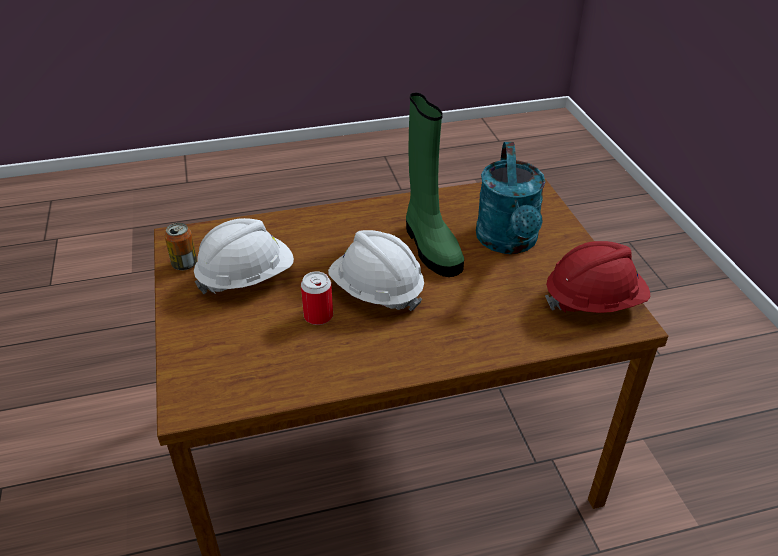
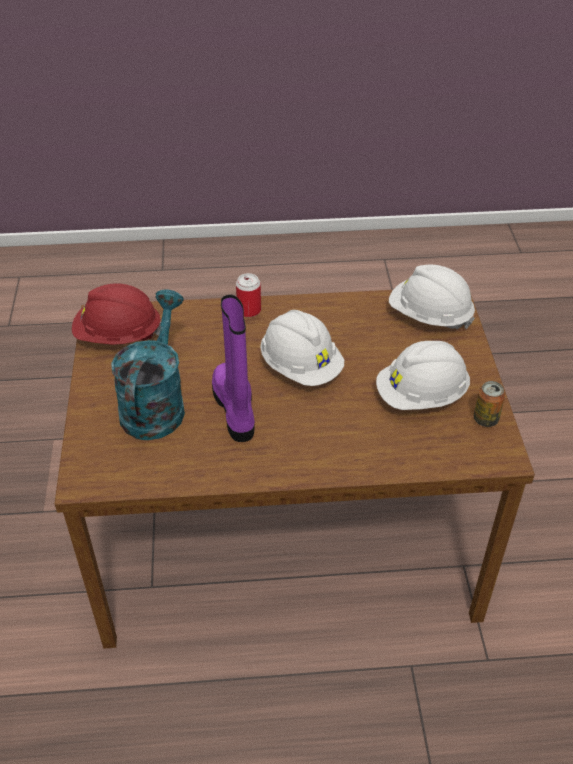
camera: 170 degrees left, 5 degrees up
can [301,271,333,325] -> can moved to [236,273,261,317]
green boot [406,93,464,277] -> purple boot [212,295,255,442]
none -> white hard hat [389,264,475,329]

